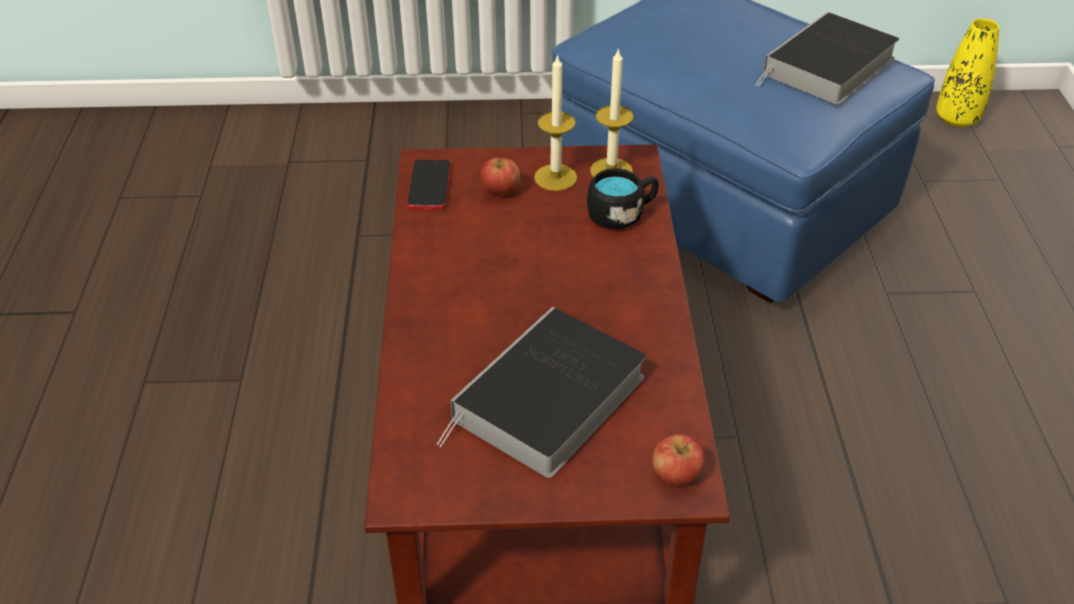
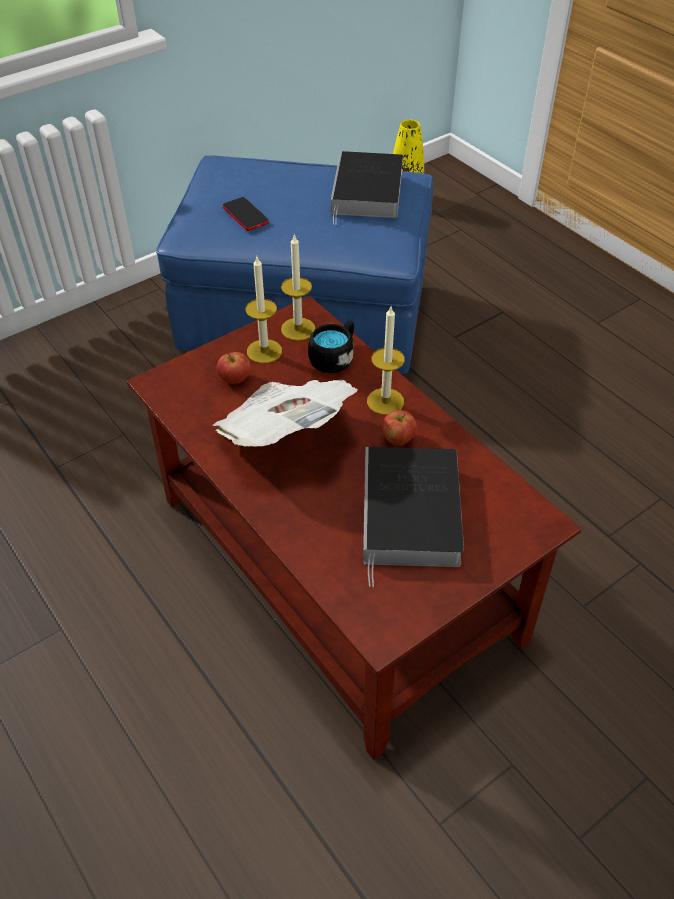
camera: 35 degrees left, 5 degrees up
phone [407,160,451,209] -> phone moved to [223,197,269,231]
apple [652,434,705,486] -> apple moved to [382,410,417,445]
none -> newspaper [213,380,358,447]
none -> candle [367,307,405,415]

